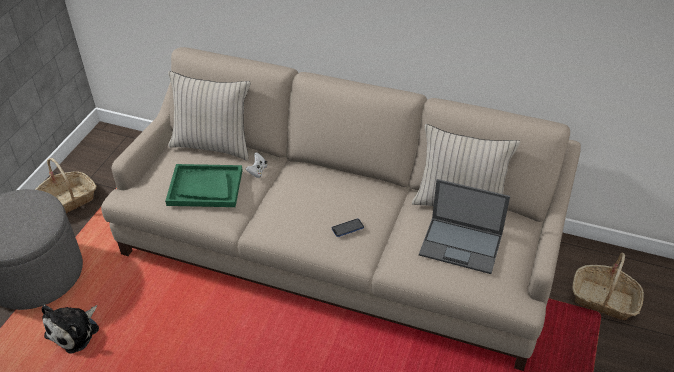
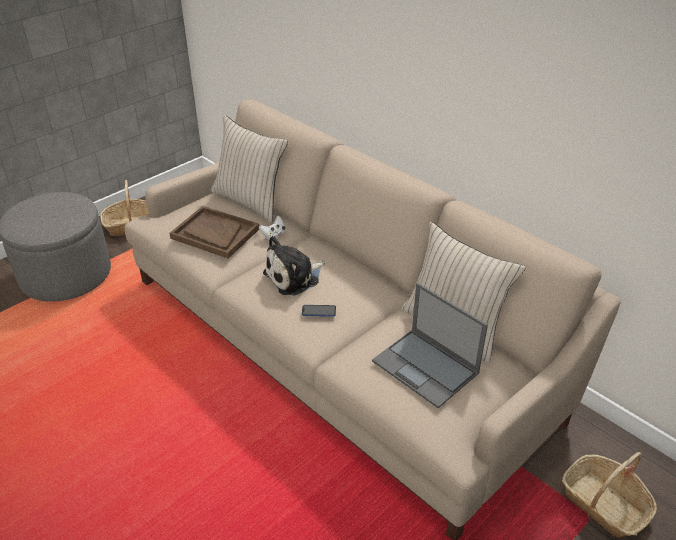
camera: 25 degrees right, 5 degrees down
plush toy [42,305,99,354] -> plush toy moved to [263,236,325,295]
green tray [165,164,243,207] -> brown tray [169,206,259,259]

